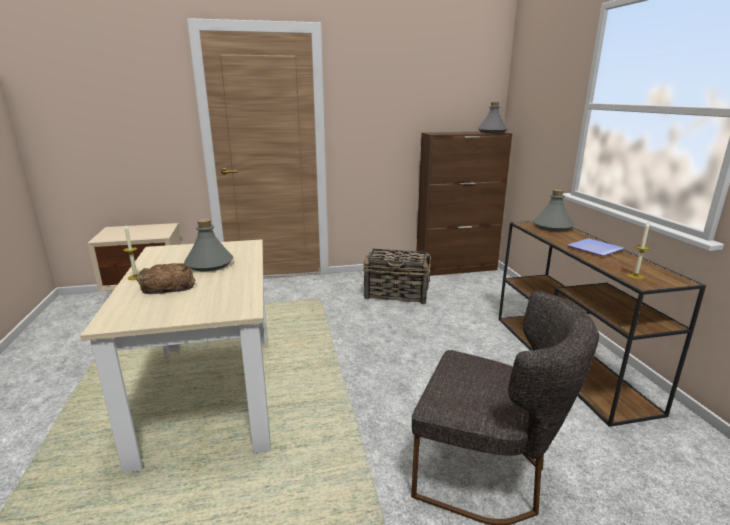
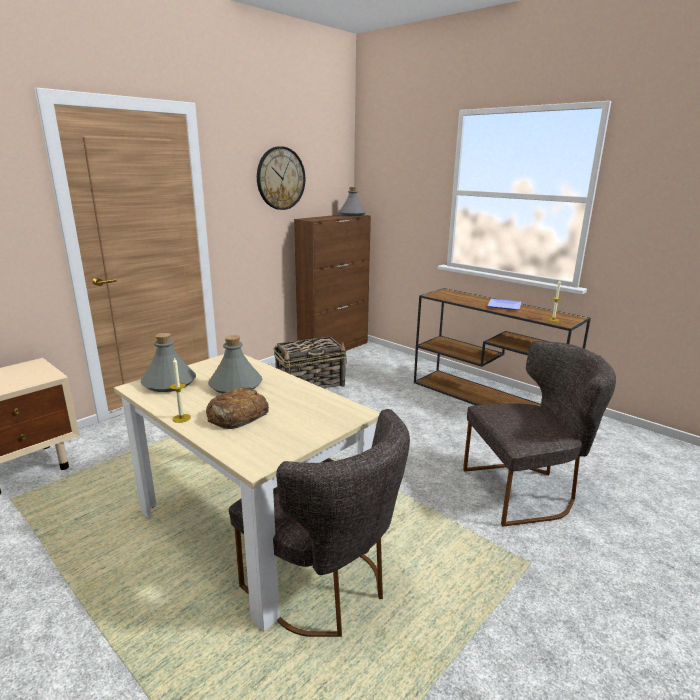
camera: 35 degrees left, 0 degrees up
grey bottle [533,189,574,231] -> grey bottle moved to [141,333,196,392]
none -> grey chair [229,409,410,637]
none -> wall clock [257,146,305,210]

